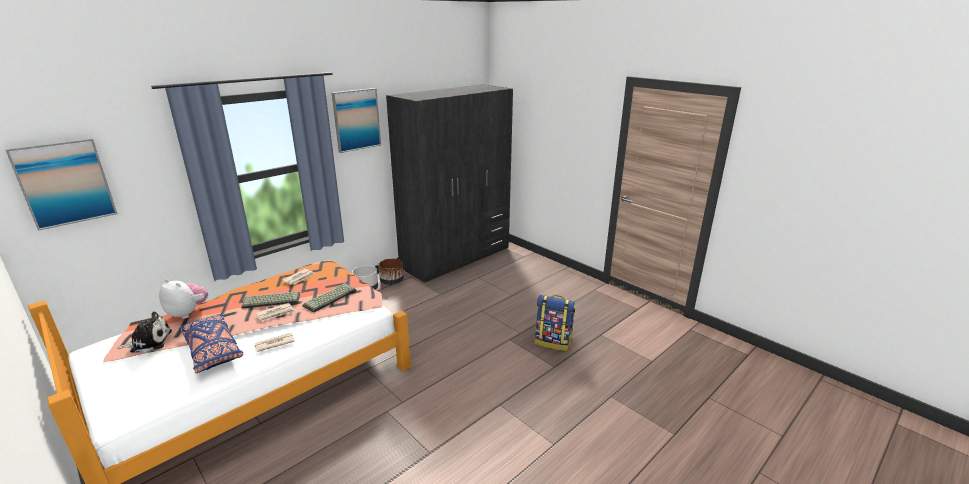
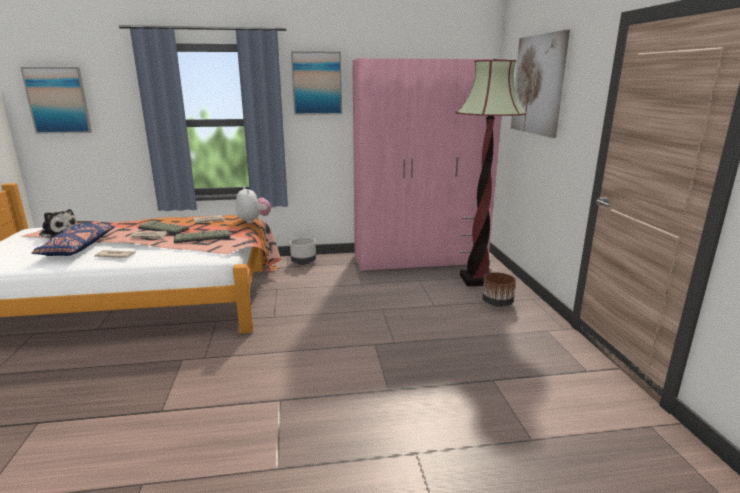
camera: 35 degrees right, 5 degrees down
plush toy [159,279,208,319] -> plush toy moved to [236,187,271,223]
brown planter [378,258,403,285] -> brown planter moved to [482,272,516,307]
grey wardrobe [386,84,513,283] -> pink wardrobe [352,58,507,271]
backpack [535,295,575,351] -> none
none -> floor lamp [456,59,526,286]
none -> picture [511,30,570,138]

